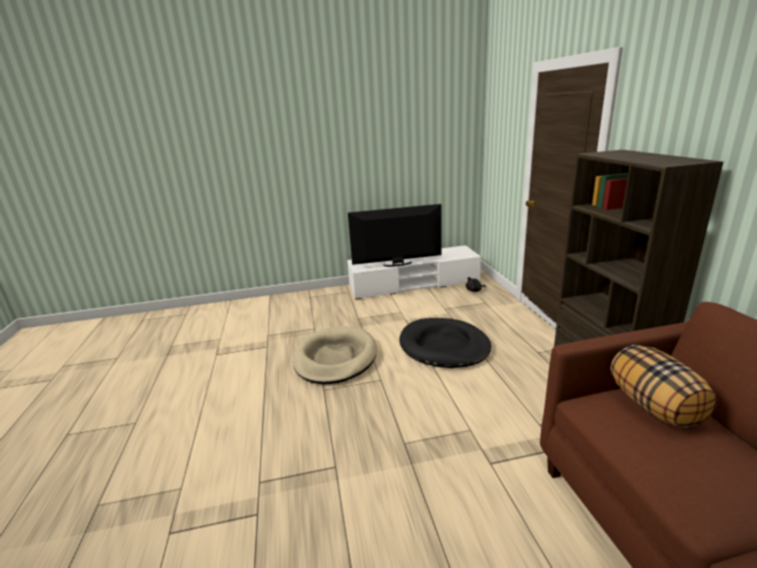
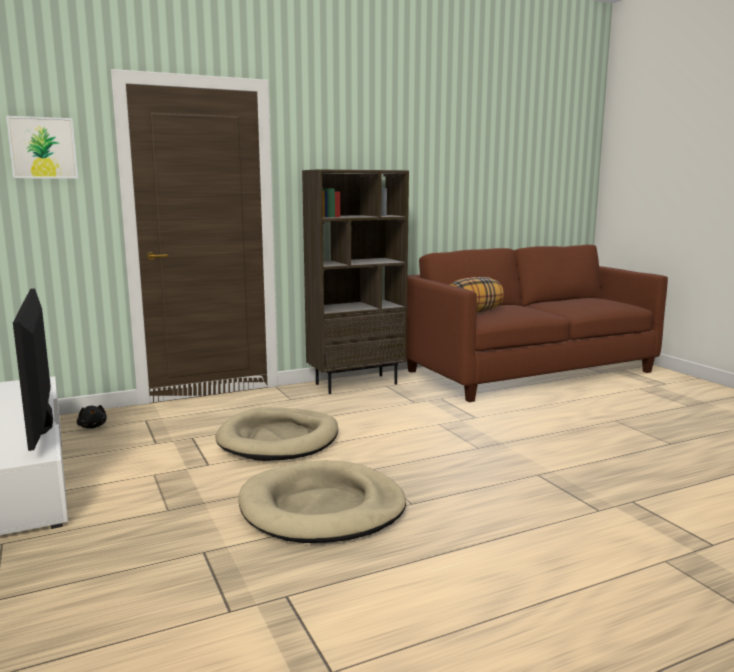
camera: 105 degrees left, 10 degrees down
black dog bed [399,318,491,368] -> beige dog bed [216,407,338,461]
none -> picture [6,116,78,179]

